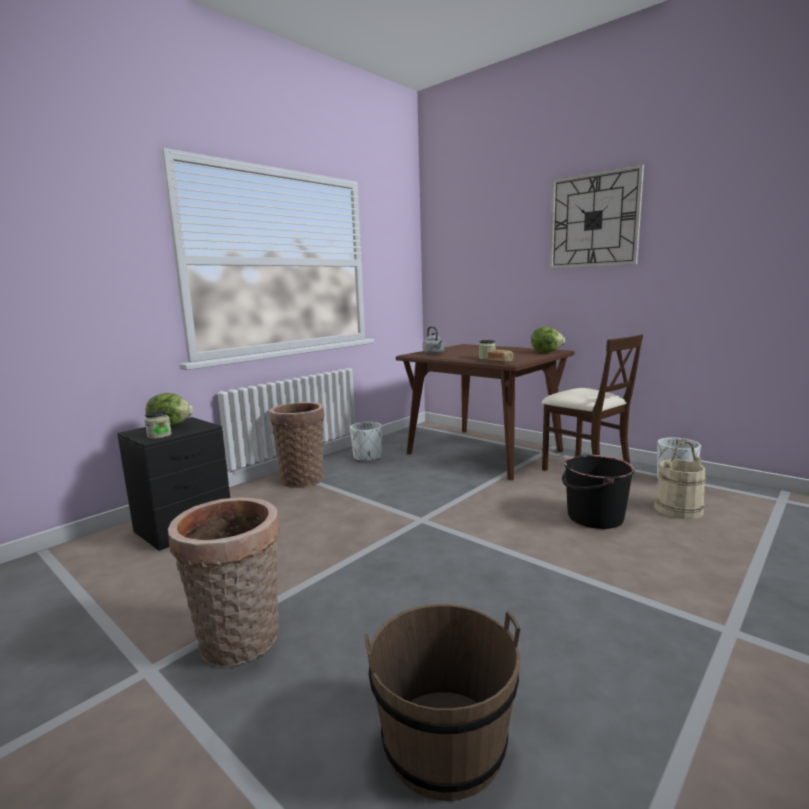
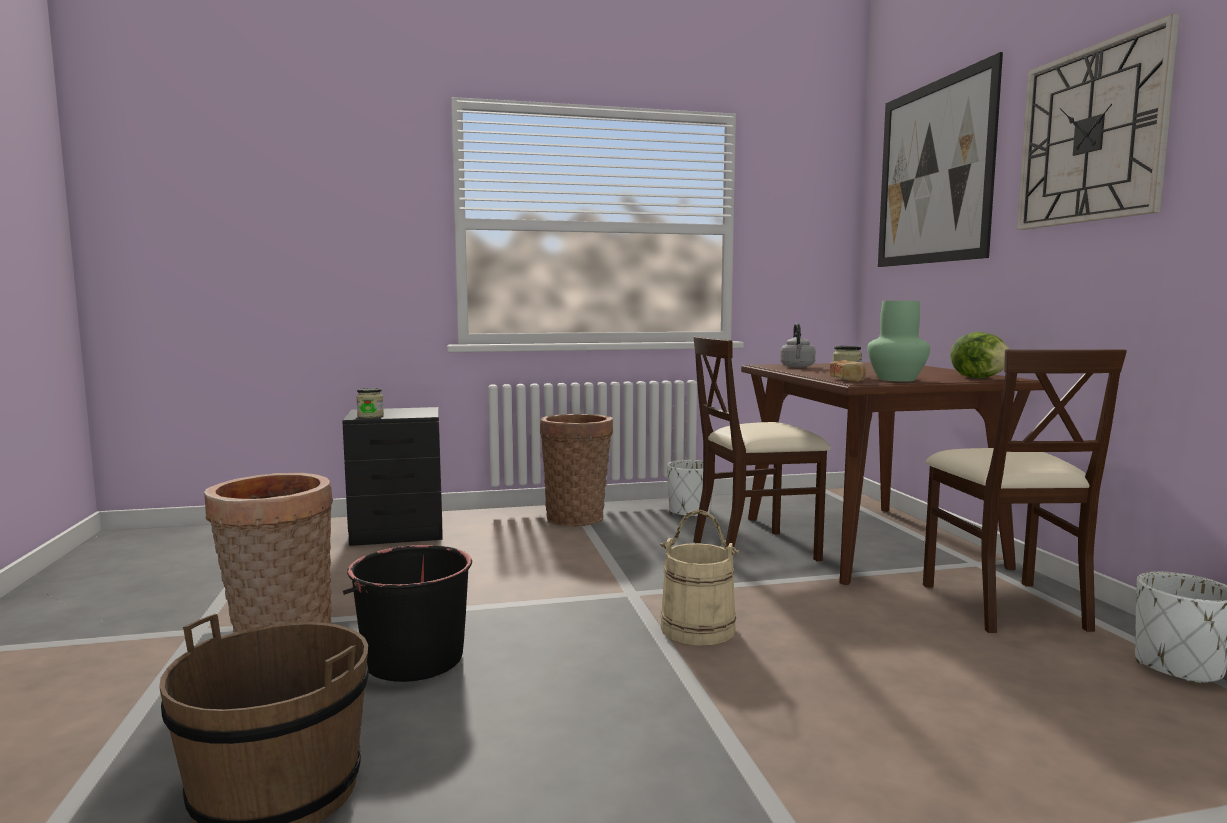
camera: 35 degrees right, 5 degrees down
lettuce [146,393,193,427] -> none
black bucket [562,455,635,529] -> black bucket moved to [343,545,472,682]
beige bucket [654,440,706,519] -> beige bucket moved to [660,510,739,645]
none -> beige chair [693,336,831,561]
none -> green vase [867,301,930,381]
none -> picture [878,52,1003,267]

